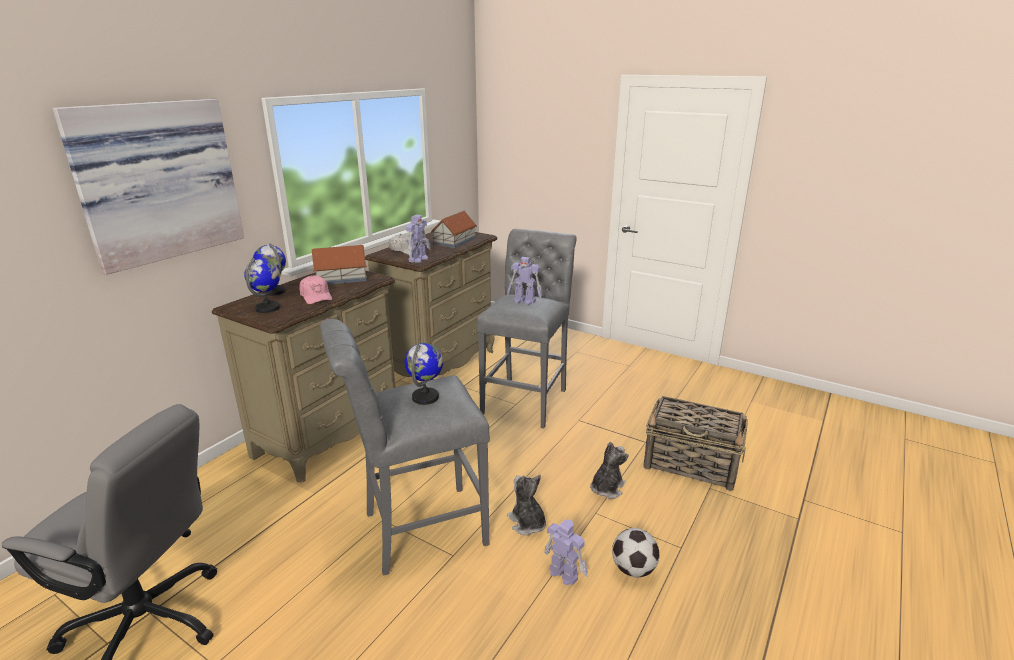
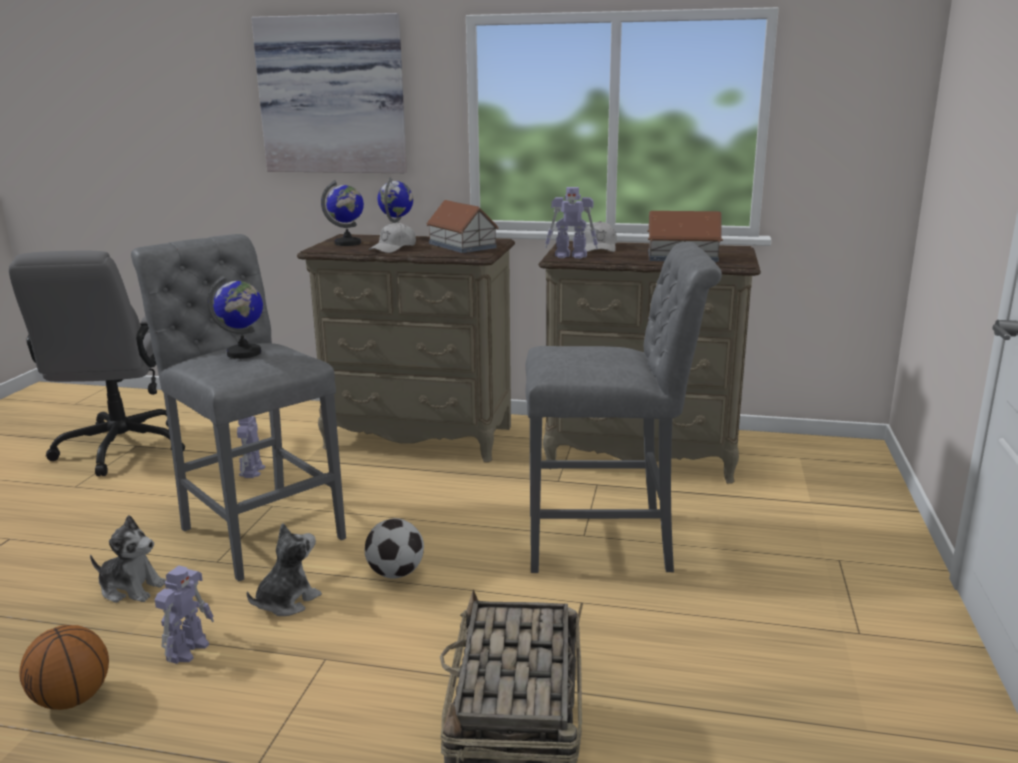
camera: 70 degrees right, 5 degrees down
pink cap [299,275,332,304] -> white cap [368,222,416,253]
toy robot [507,257,542,305] -> toy robot moved to [237,416,265,478]
plush toy [590,441,629,499] -> plush toy moved to [90,515,166,603]
football [612,528,659,578] -> football moved to [365,518,424,579]
none -> basketball [19,625,109,710]

